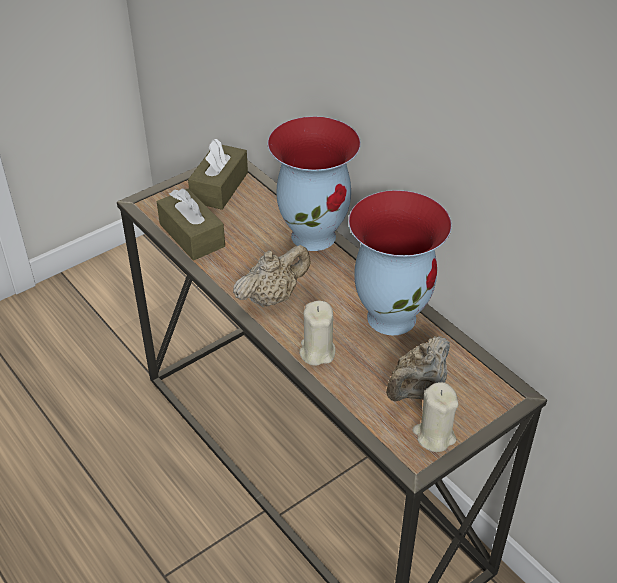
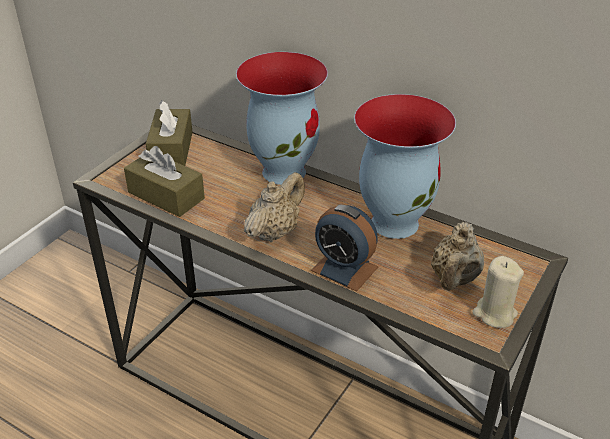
camera: 20 degrees left, 5 degrees down
beige candle [299,301,335,366] -> alarm clock [311,204,378,292]

